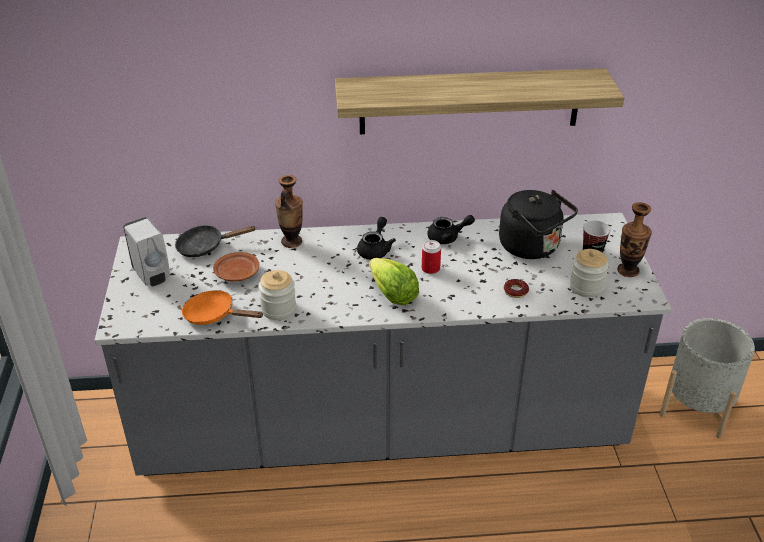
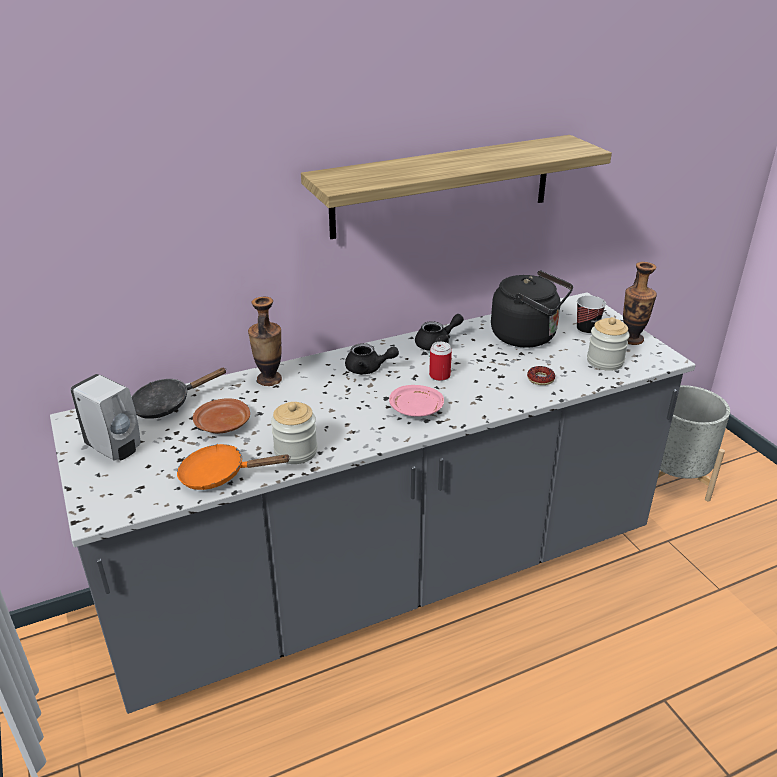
camera: 20 degrees left, 5 degrees down
black teapot [357,217,396,260] -> black teapot turned 105 degrees clockwise [345,343,399,374]
lettuce [369,258,419,305] -> pink plate [389,385,444,417]

